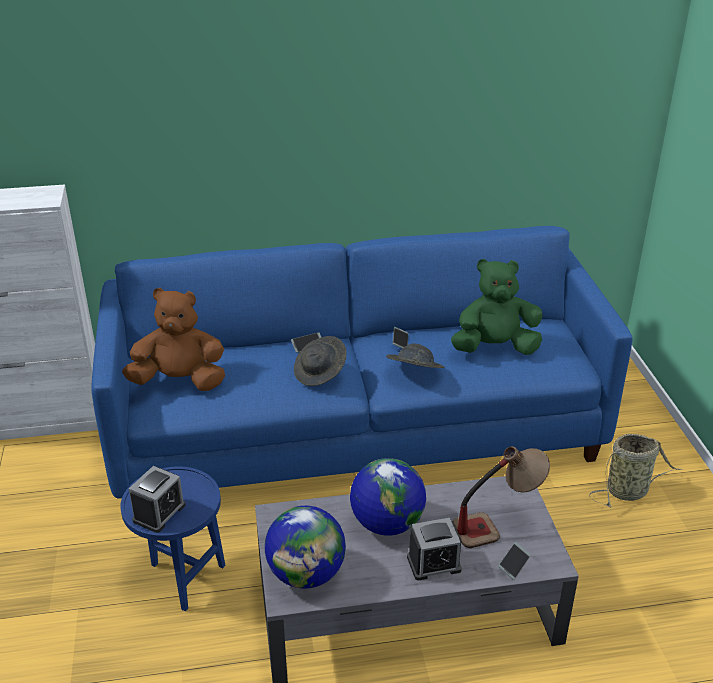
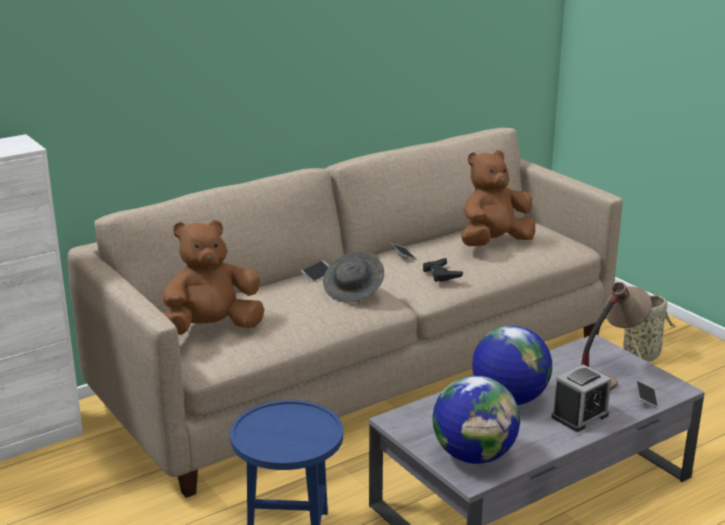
camera: 25 degrees left, 10 degrees down
blue sofa [91,226,632,499] -> beige sofa [68,128,623,498]
alarm clock [129,466,186,533] -> none
grey hat [386,343,444,368] -> black game controller [423,258,463,282]
green plush toy [451,259,543,355] -> brown plush toy [461,150,535,246]

